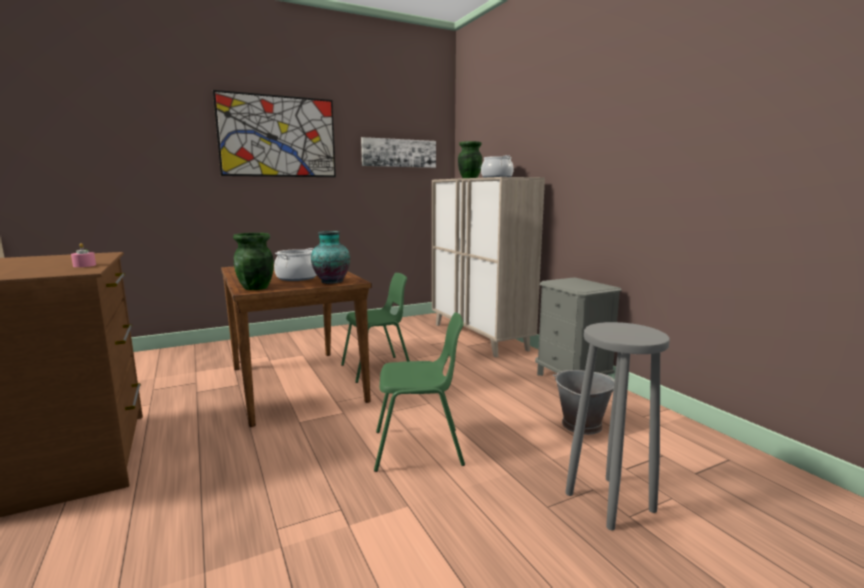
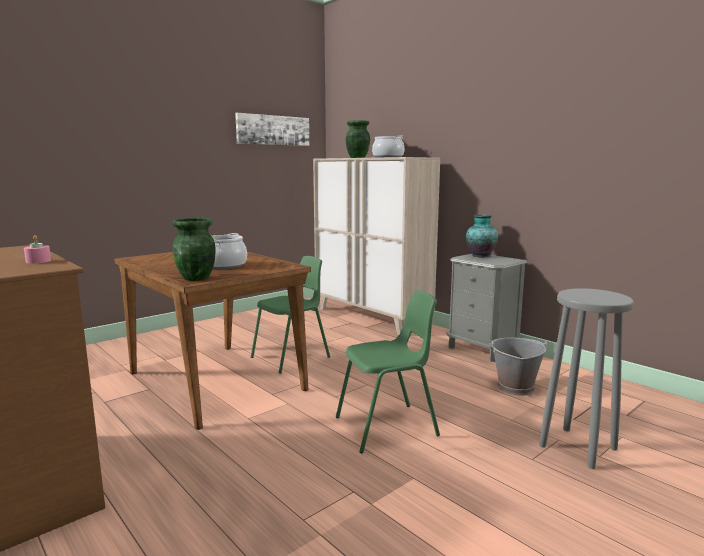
camera: 15 degrees left, 0 degrees up
picture [213,90,336,177] -> none
vase [311,231,350,284] -> vase moved to [466,215,498,258]

